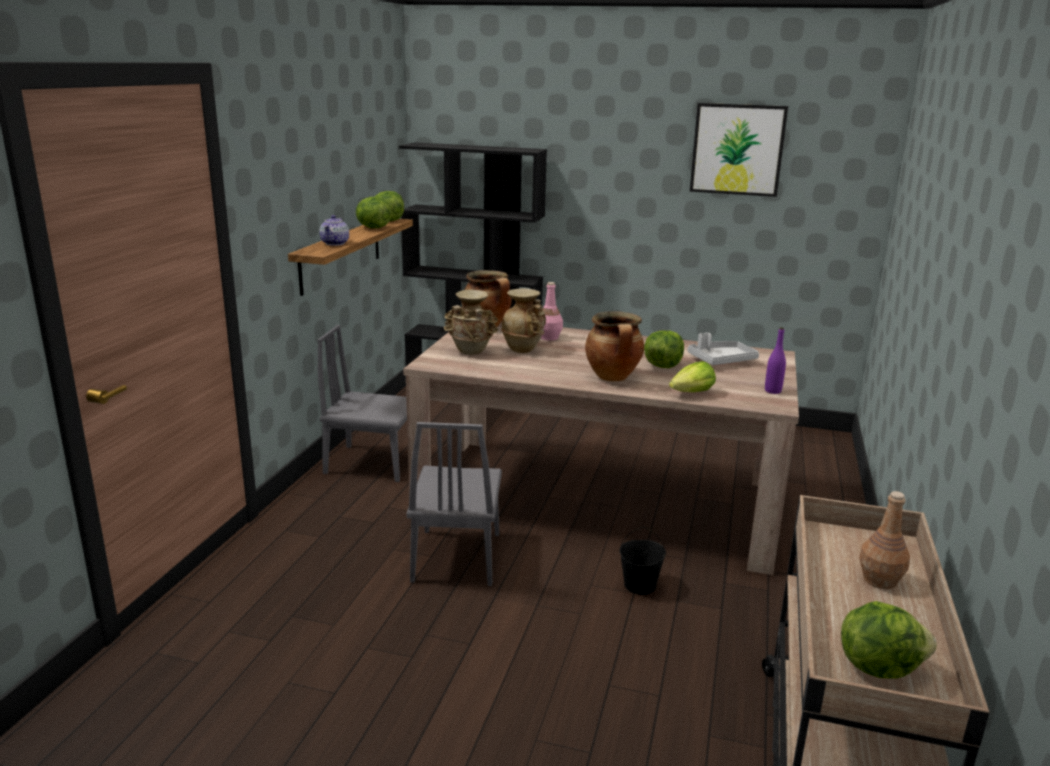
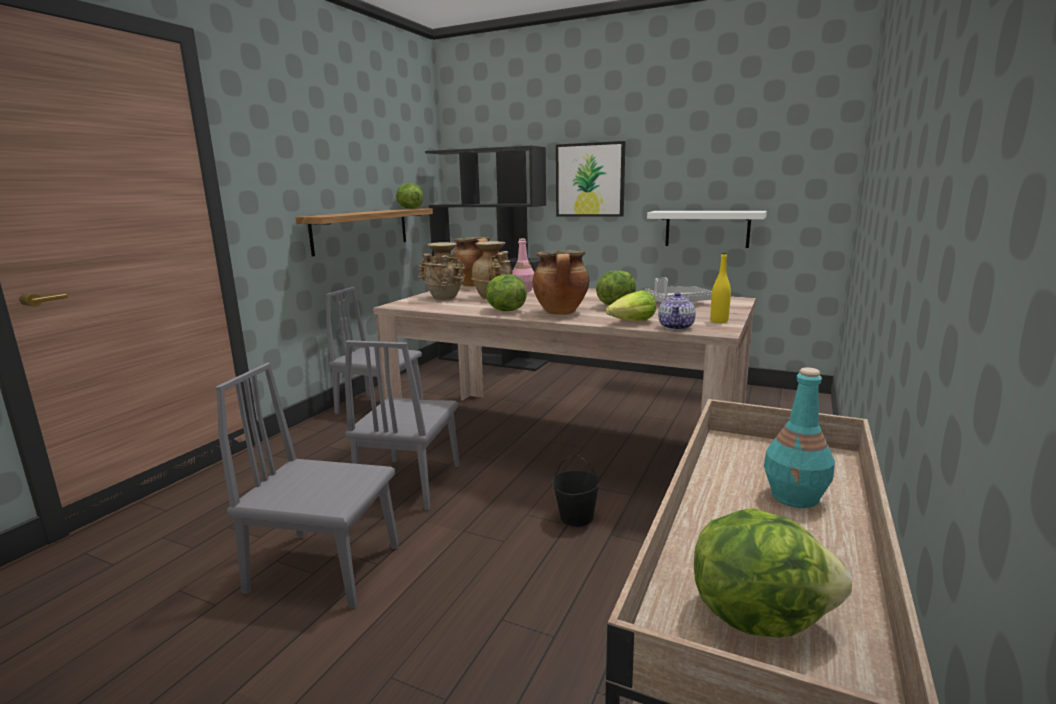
camera: 10 degrees right, 5 degrees down
teapot [320,215,349,246] -> teapot moved to [658,292,696,330]
lettuce [356,197,391,228] -> lettuce moved to [486,274,527,311]
picture [690,103,788,197] -> picture moved to [556,141,626,217]
purple bottle [765,327,786,394] -> yellow bottle [711,253,731,323]
brown bottle [859,491,910,589] -> turquoise bottle [764,367,835,508]
none -> grey chair [216,363,399,609]
none -> white shelf [647,211,767,248]

